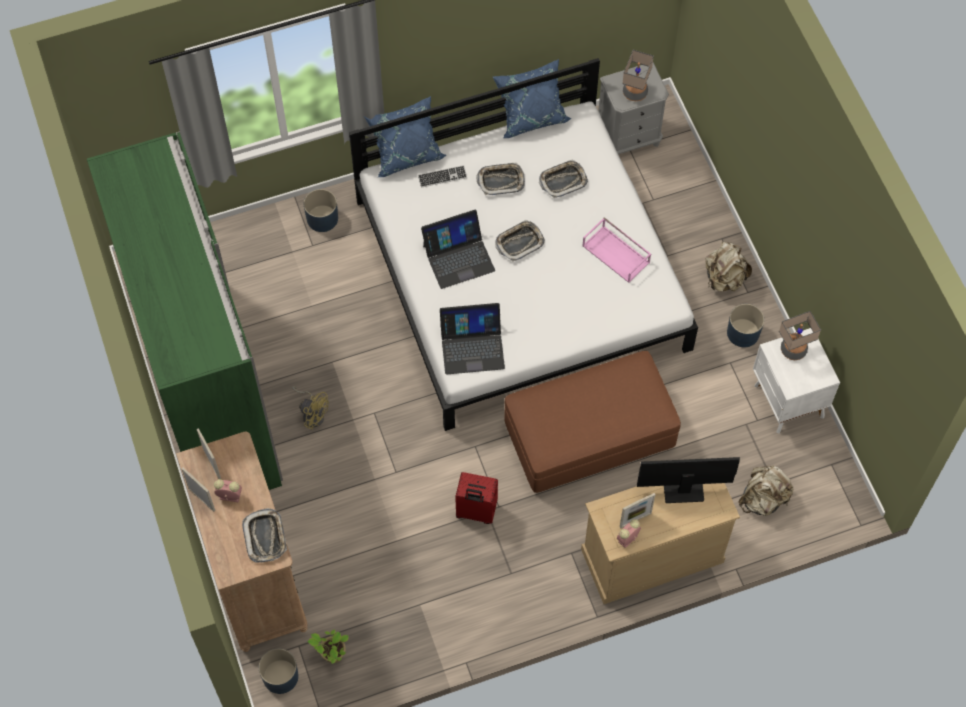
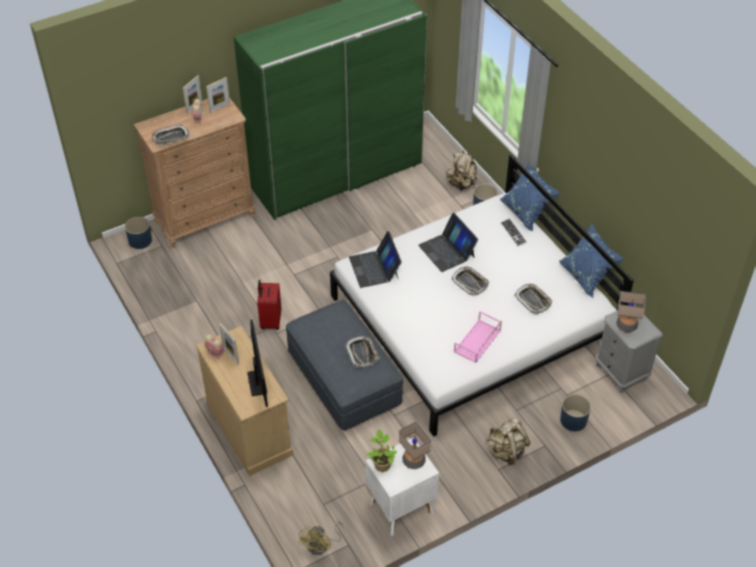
camera: 80 degrees right, 15 degrees down
yellow fan [292,386,329,430] -> yellow fan moved to [299,521,344,555]
potted plant [307,629,349,664] -> potted plant moved to [367,429,397,472]
tray [476,162,525,195] -> tray moved to [345,336,379,368]
brown ottoman [504,351,681,493] -> grey ottoman [286,300,403,430]
blue planter [727,304,764,347] -> blue planter moved to [560,394,591,432]
beige backpack [739,466,794,516] -> beige backpack moved to [446,150,477,191]

